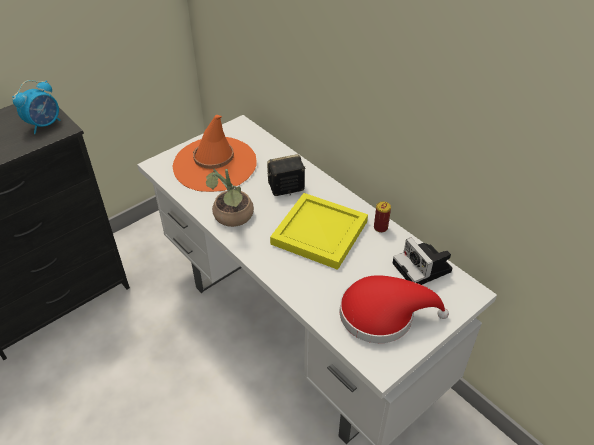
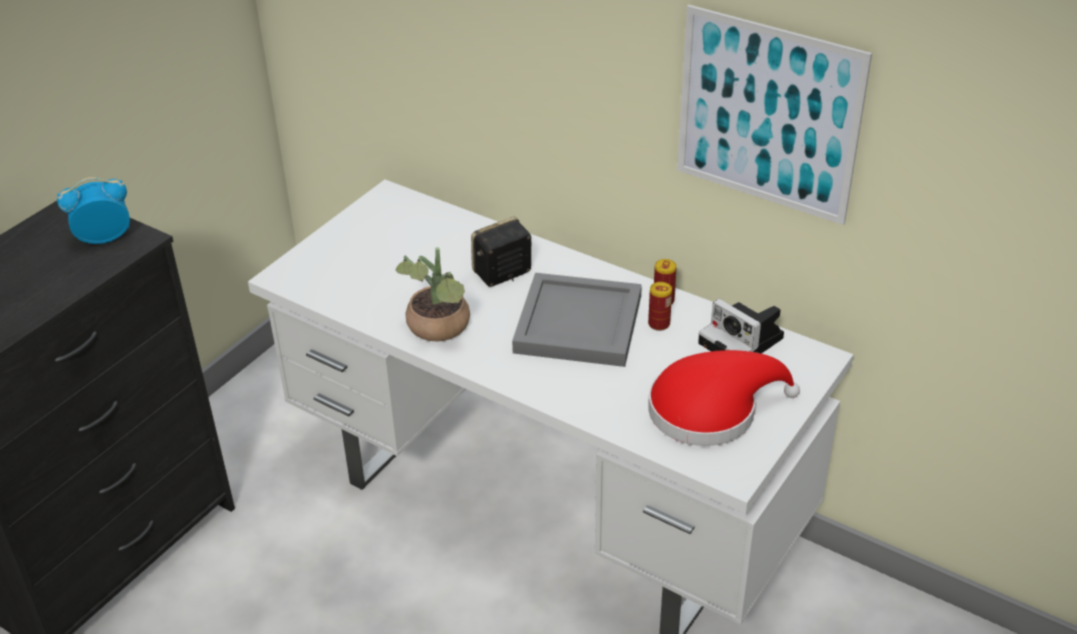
camera: 15 degrees left, 5 degrees down
alarm clock [12,80,61,134] -> alarm clock turned 135 degrees counterclockwise [57,177,130,244]
orange hat [172,115,257,192] -> none
yellow tray [270,193,368,270] -> grey tray [512,273,642,367]
none -> can [648,282,672,331]
none -> picture [677,5,872,225]

